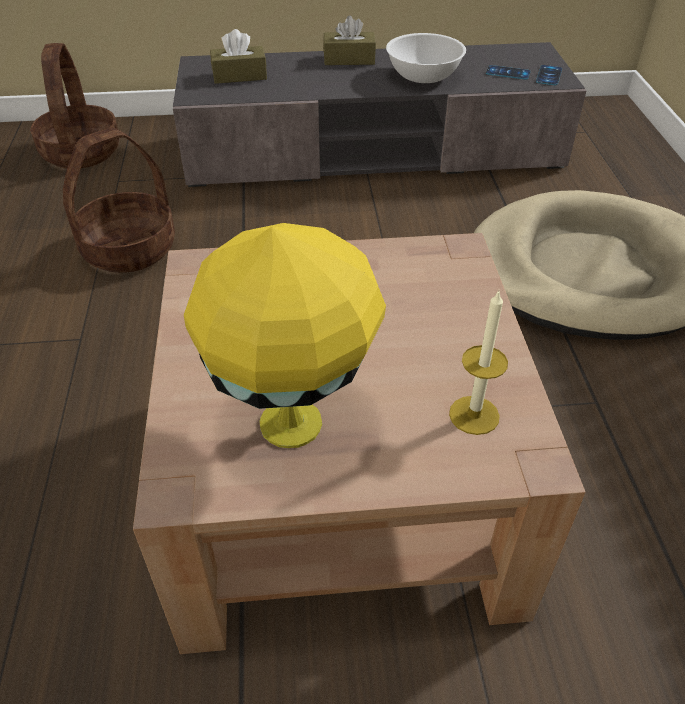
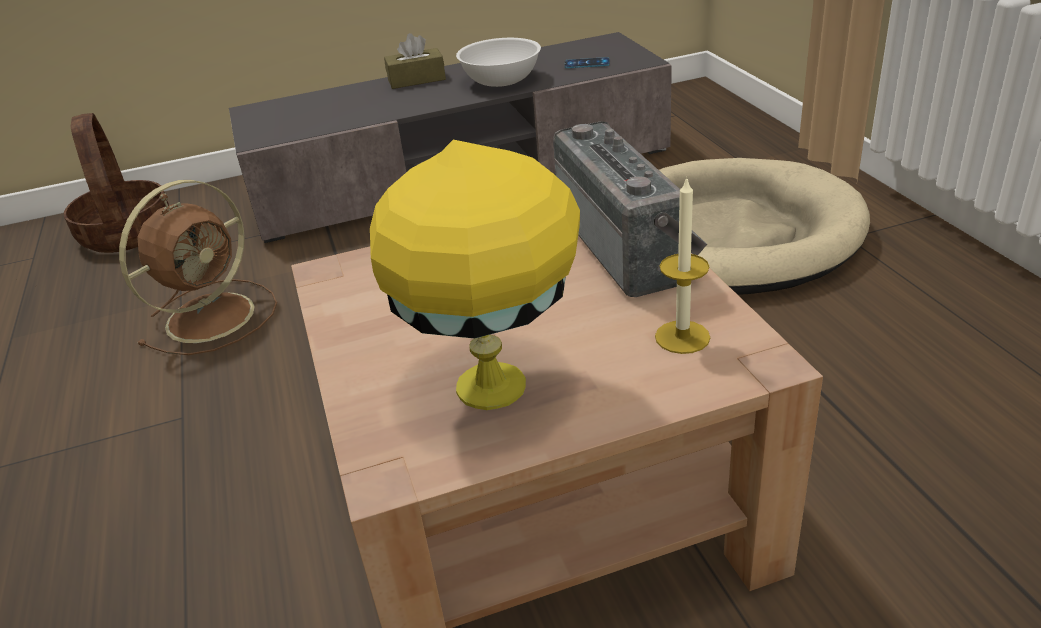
camera: 10 degrees left, 10 degrees down
basket [63,128,175,273] -> brown fan [119,180,277,355]
brown tissue box [210,29,267,84] -> none
phone [536,65,562,85] -> none
none -> radio [553,121,707,297]

